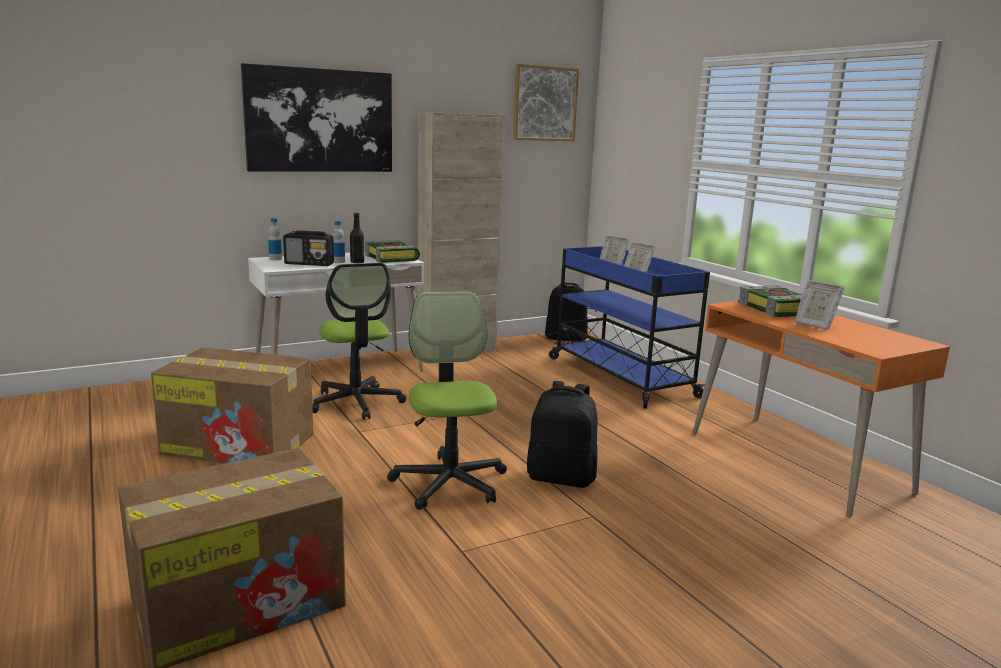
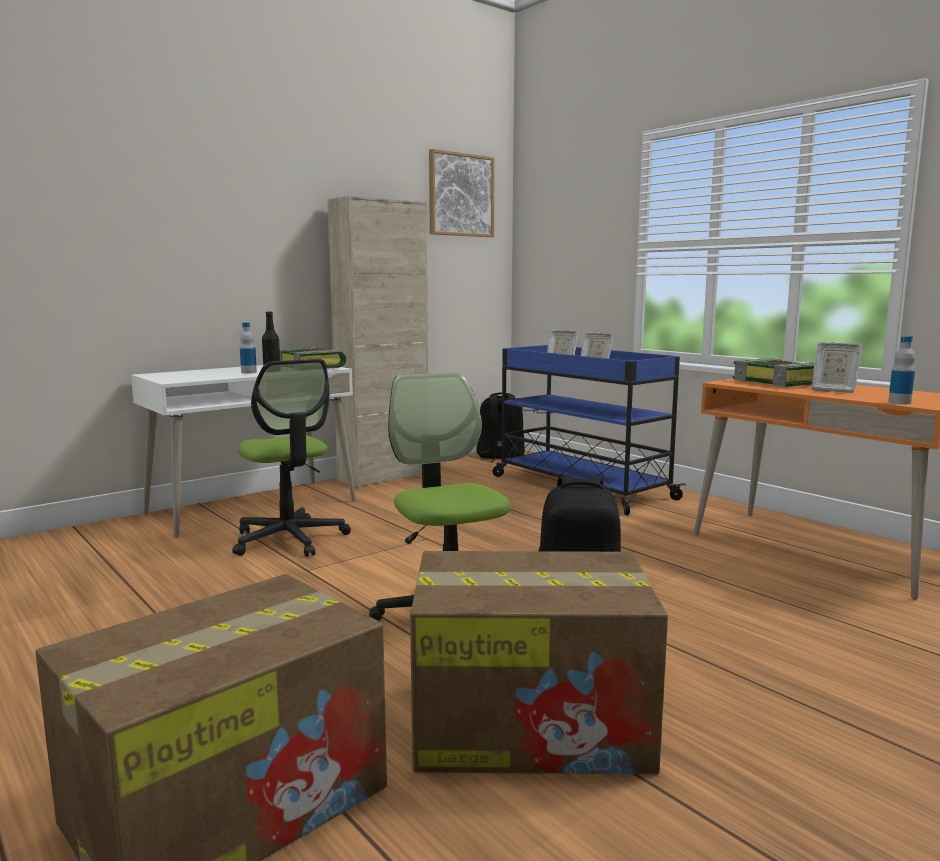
camera: 10 degrees left, 5 degrees down
cardboard box [151,347,313,463] -> cardboard box moved to [410,551,668,774]
picture [241,63,392,172] -> none
bottle [268,218,282,260] -> bottle moved to [888,336,915,404]
radio [283,230,334,266] -> none

